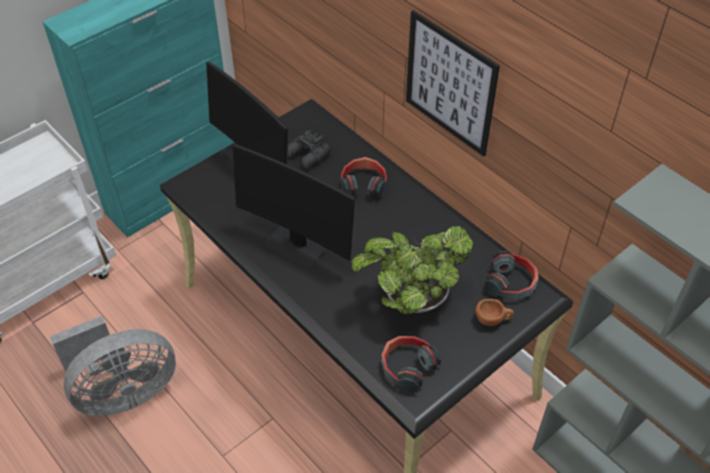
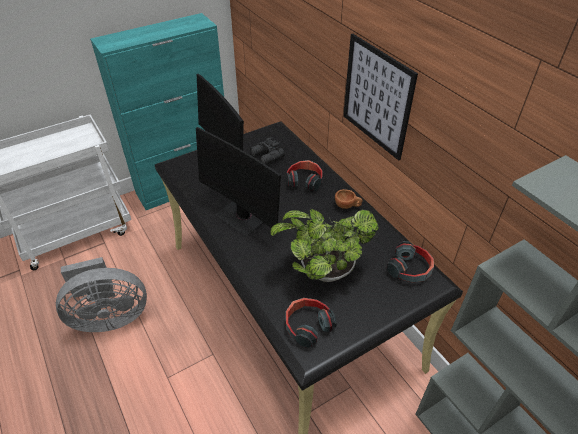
camera: 10 degrees right, 5 degrees down
brown cup [476,299,514,326] -> brown cup moved to [335,189,363,209]

